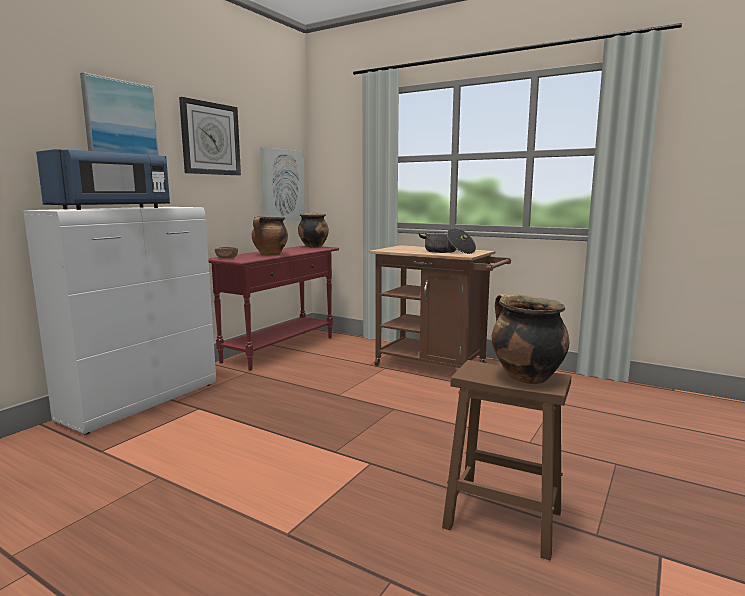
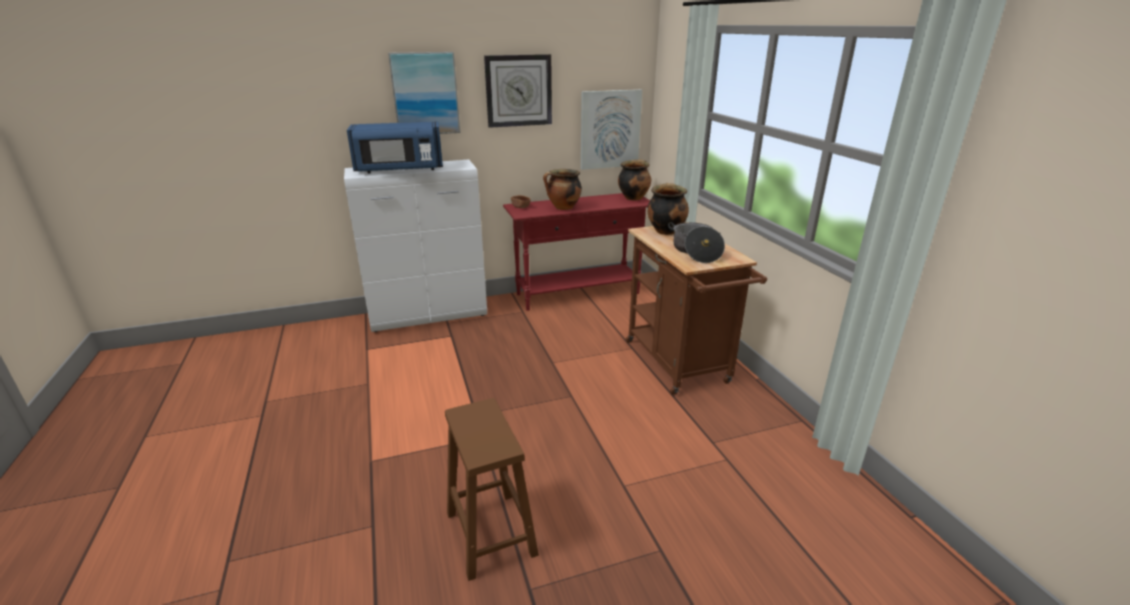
camera: 40 degrees right, 15 degrees up
cooking pot [491,294,569,384] -> cooking pot moved to [647,183,689,235]

